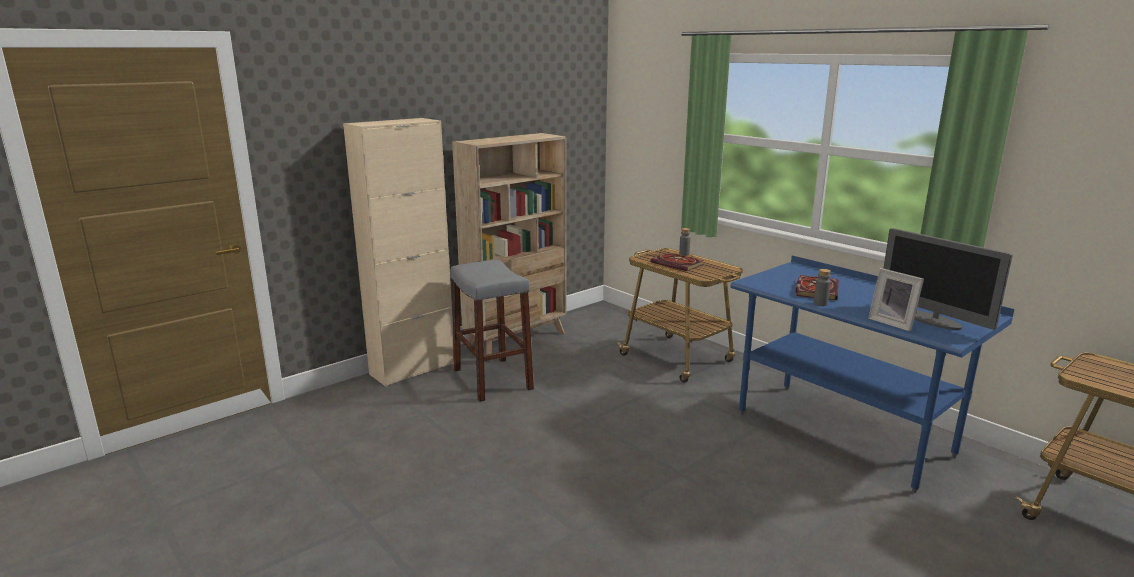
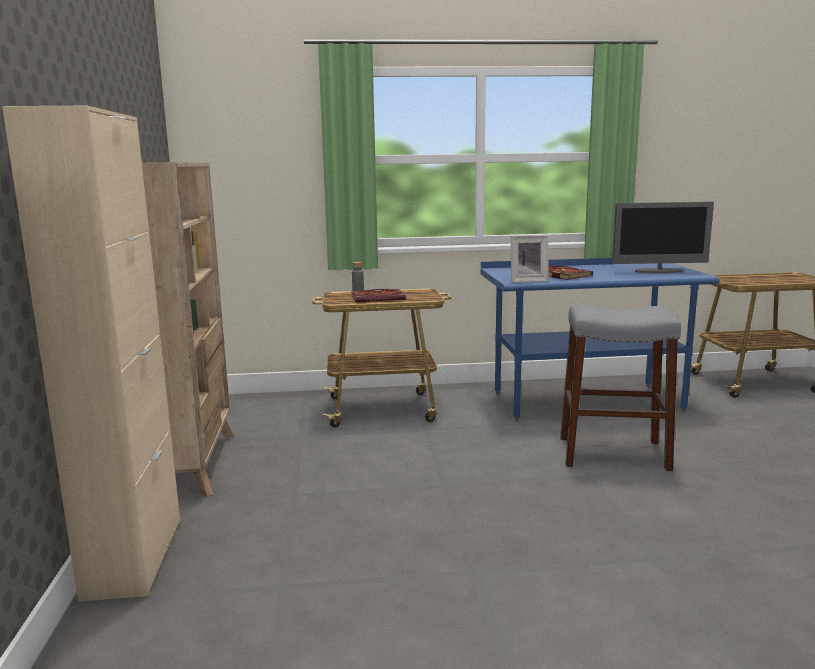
camera: 55 degrees left, 5 degrees down
grey stool [451,260,534,402] -> grey stool moved to [560,305,681,471]
grey bottle [813,269,831,306] -> none
picture frame [868,268,924,331] -> picture frame moved to [511,235,548,282]

